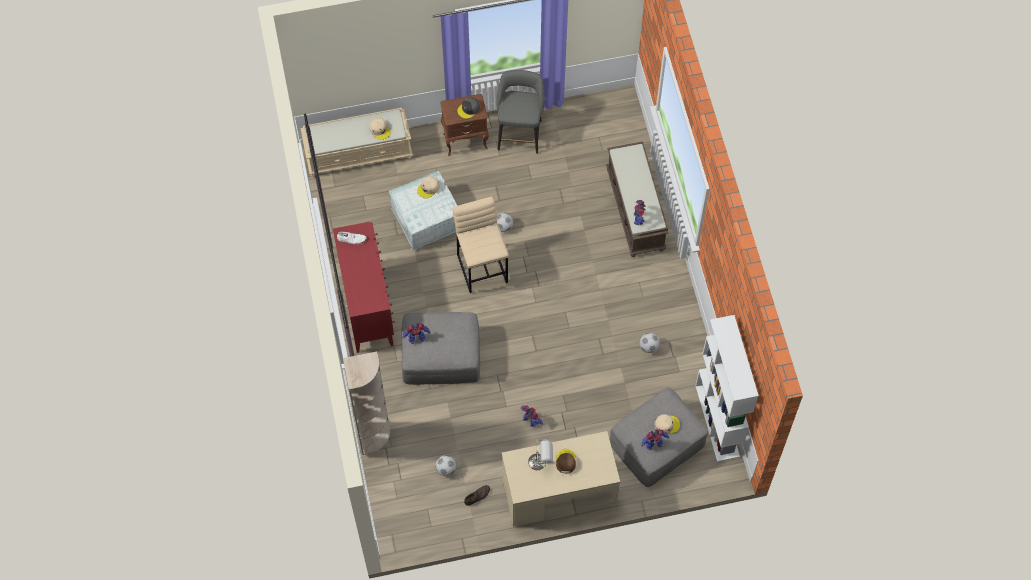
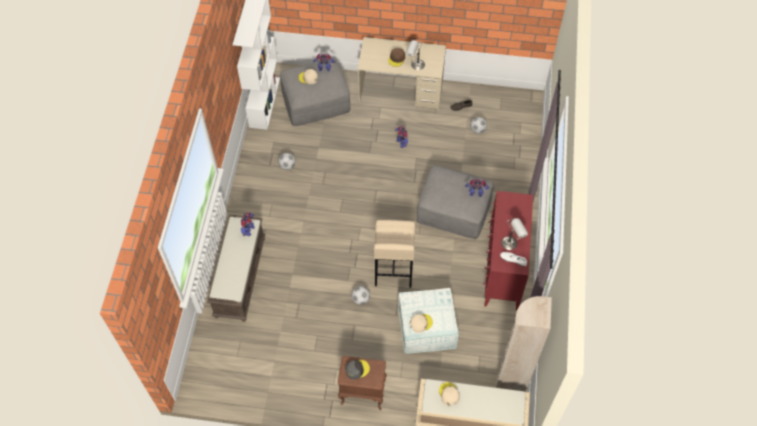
camera: 160 degrees left, 5 degrees down
beige bookcase [343,352,390,455] -> beige bookcase moved to [496,296,552,392]
grey stool [496,70,545,154] -> none
none -> white table lamp [501,218,528,250]

